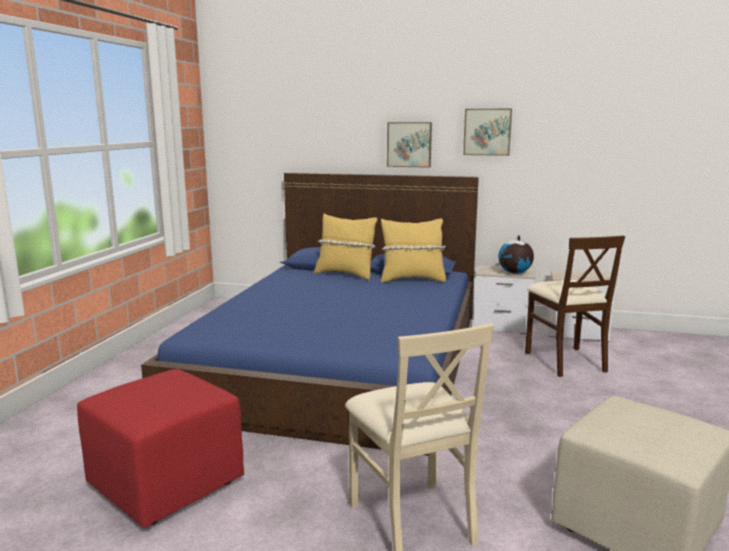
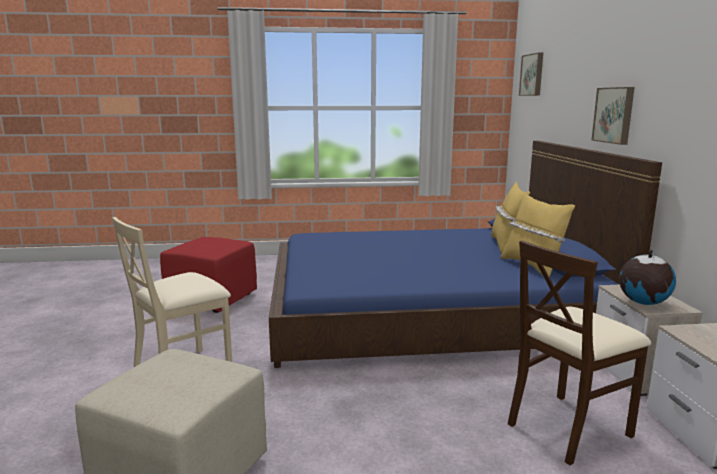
camera: 70 degrees right, 0 degrees up
picture [463,109,512,156] -> picture moved to [519,53,543,96]

